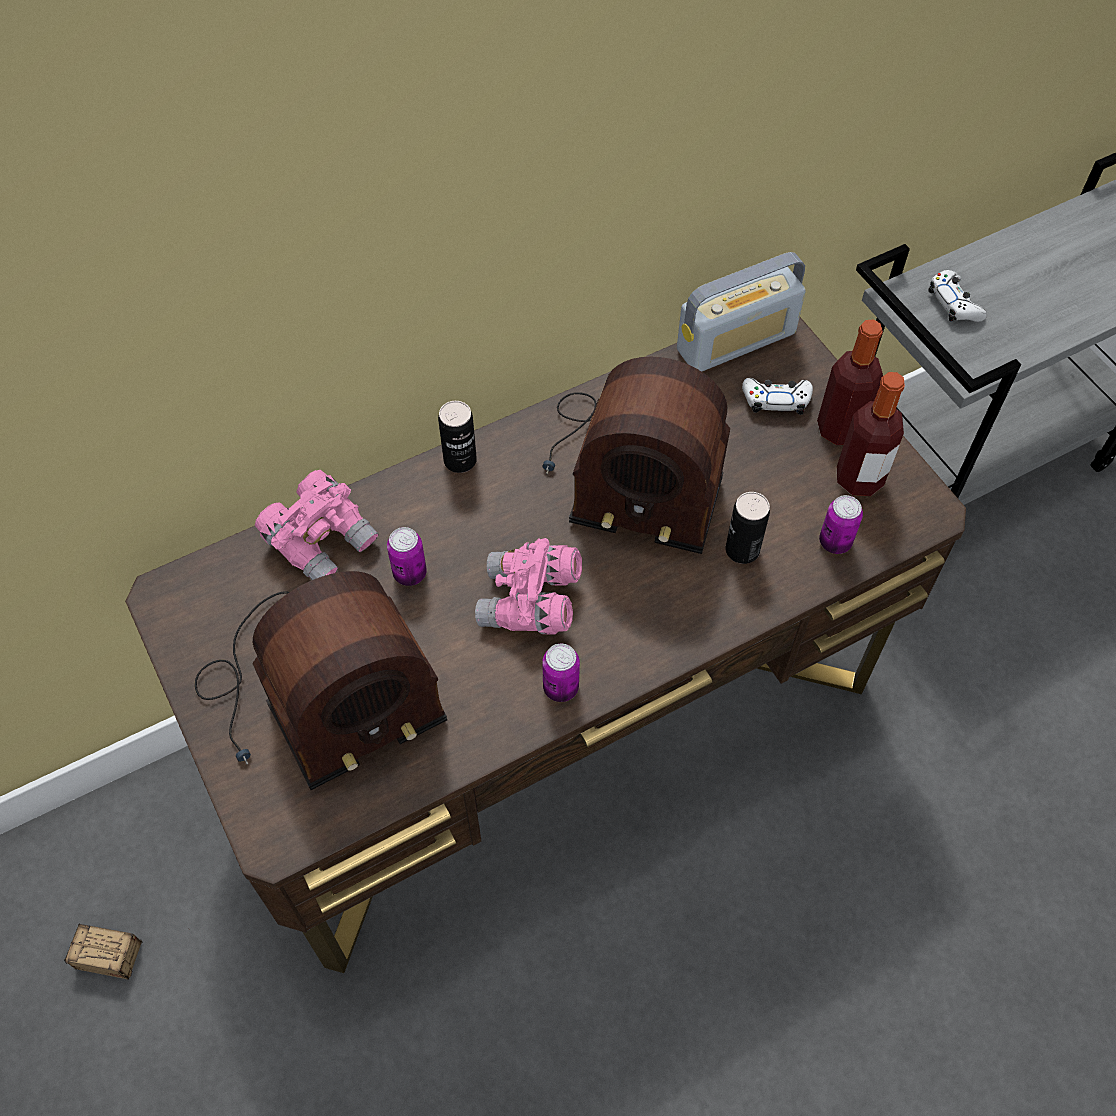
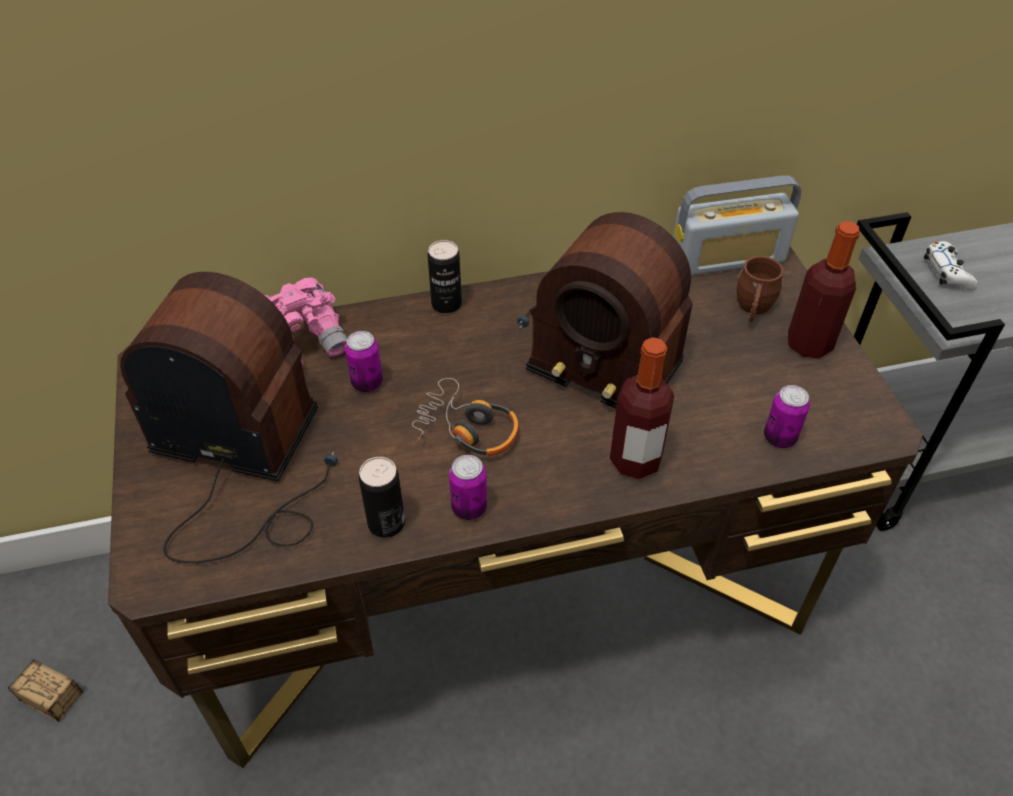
camera: 15 degrees right, 10 degrees down
radio [195,571,447,790] -> radio turned 150 degrees counterclockwise [120,272,338,564]
pink binoculars [475,538,582,635] -> headphones [412,378,519,456]
can [725,492,770,564] -> can moved to [359,457,405,538]
white game controller [742,378,813,415] -> brown mug [737,256,784,322]
bottle [837,372,905,496] -> bottle moved to [610,337,674,479]

